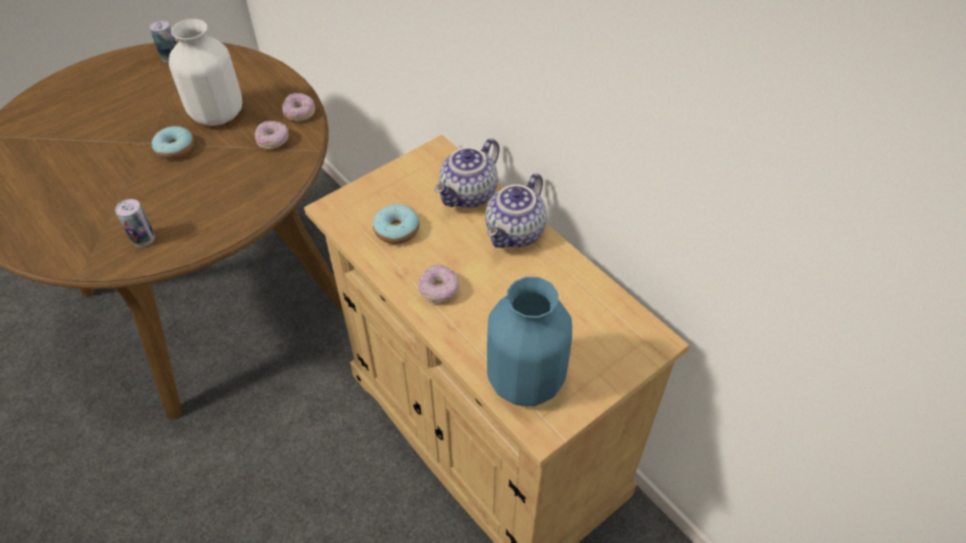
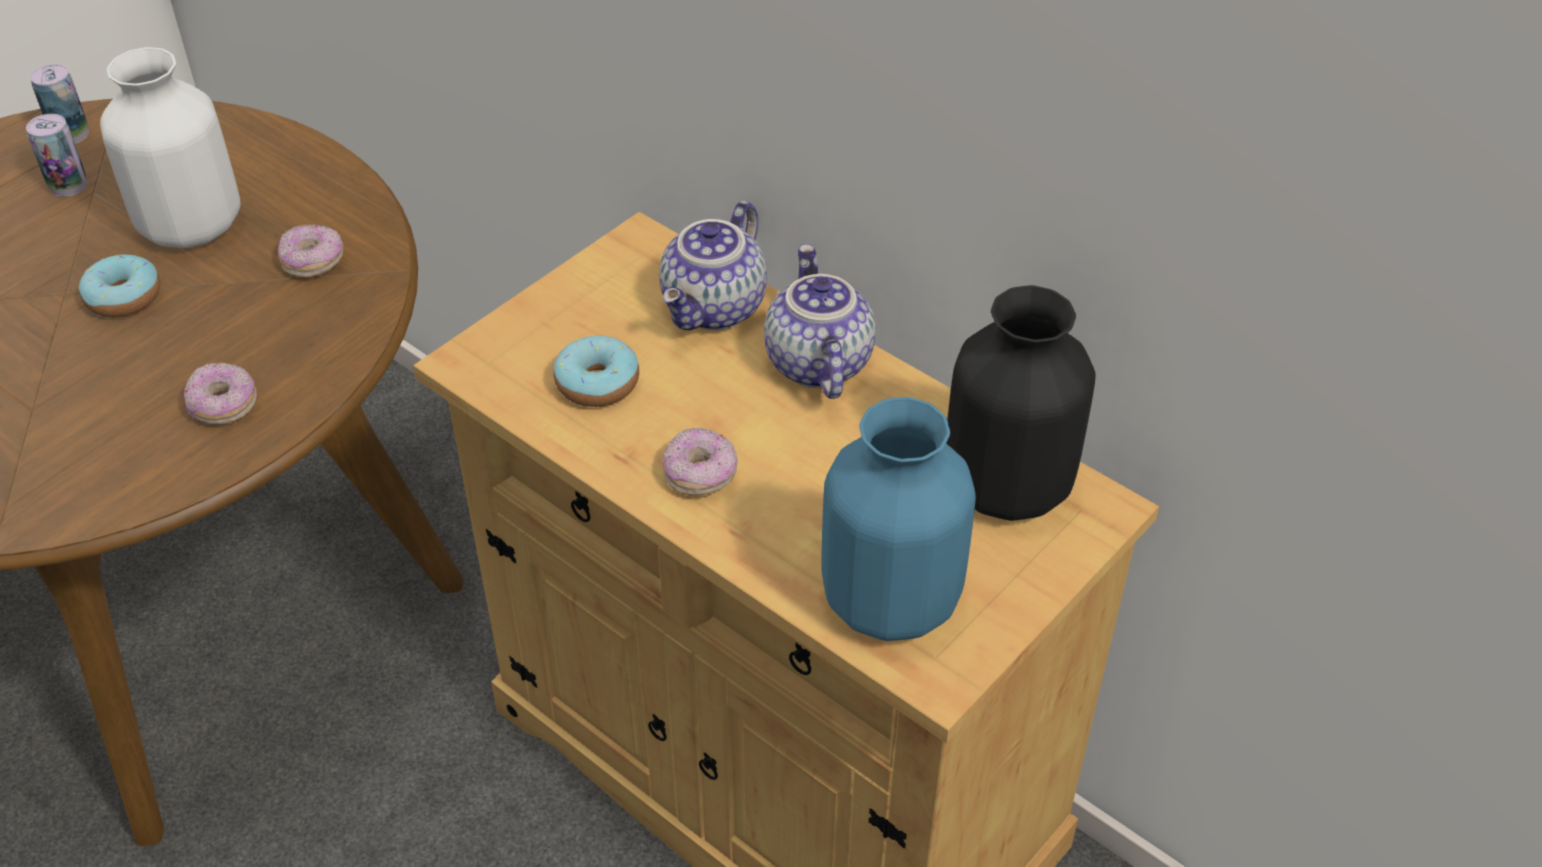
camera: 10 degrees left, 5 degrees down
can [115,199,155,247] -> can moved to [26,114,87,197]
donut [282,93,315,121] -> donut moved to [184,362,257,424]
teapot [485,173,547,248] -> teapot turned 150 degrees clockwise [764,244,876,399]
none -> black vase [946,285,1095,521]

